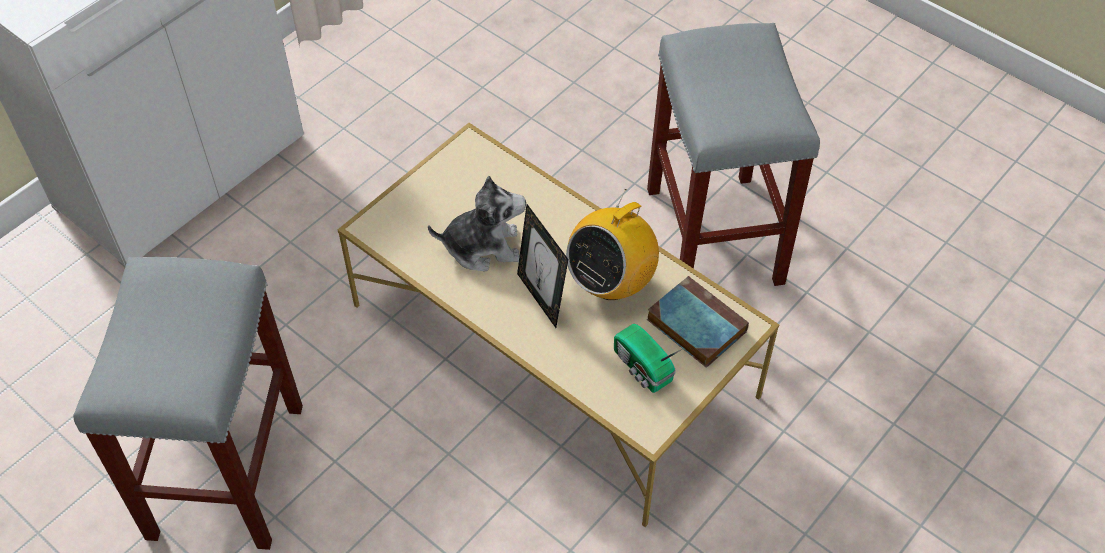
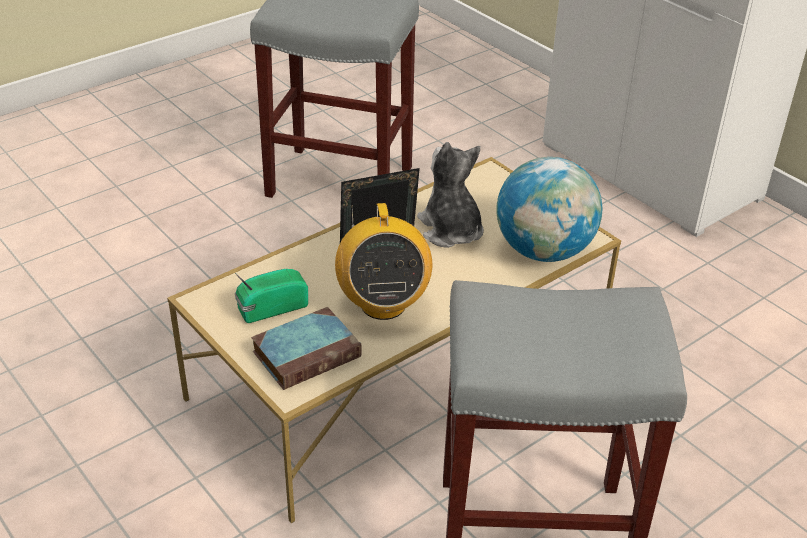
camera: 100 degrees right, 15 degrees down
plush toy [428,176,526,271] -> plush toy turned 150 degrees clockwise [417,142,484,248]
radio [566,189,659,300] -> radio turned 150 degrees counterclockwise [335,203,432,320]
none -> globe [497,157,602,262]

